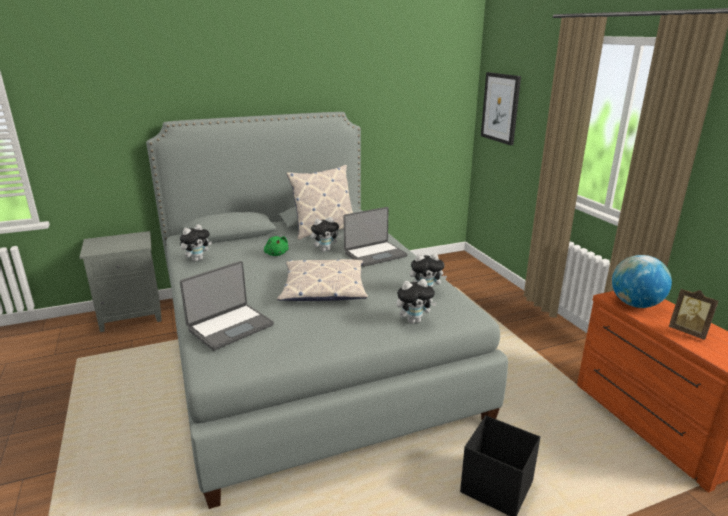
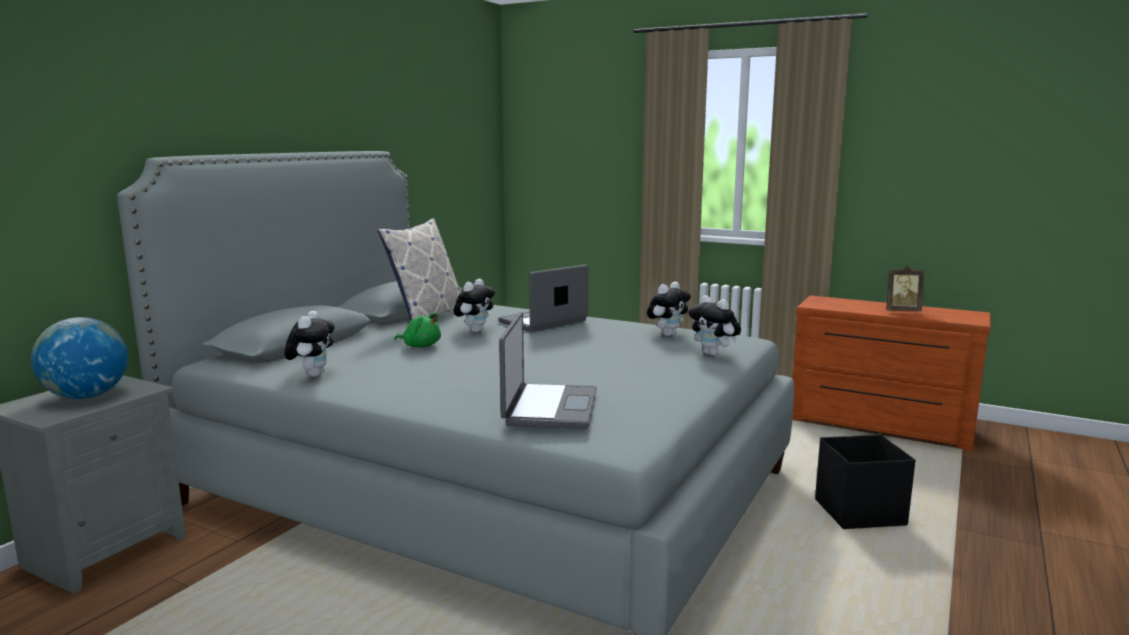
camera: 40 degrees left, 10 degrees down
pillow [277,259,368,301] -> none
laptop [343,207,408,267] -> laptop turned 150 degrees counterclockwise [499,264,588,332]
plush toy [396,279,437,324] -> plush toy turned 105 degrees clockwise [688,295,741,356]
picture [481,72,521,145] -> none
globe [612,255,672,308] -> globe moved to [31,317,128,399]

